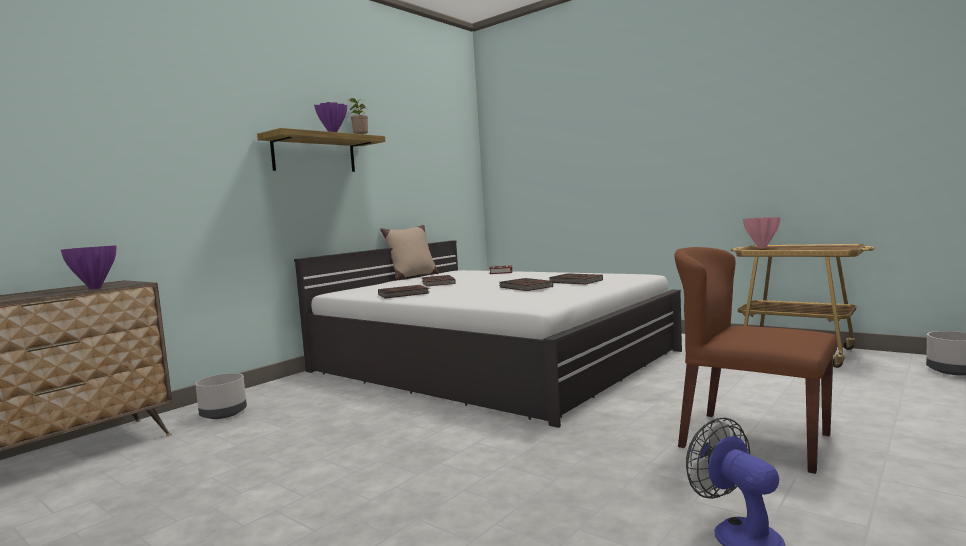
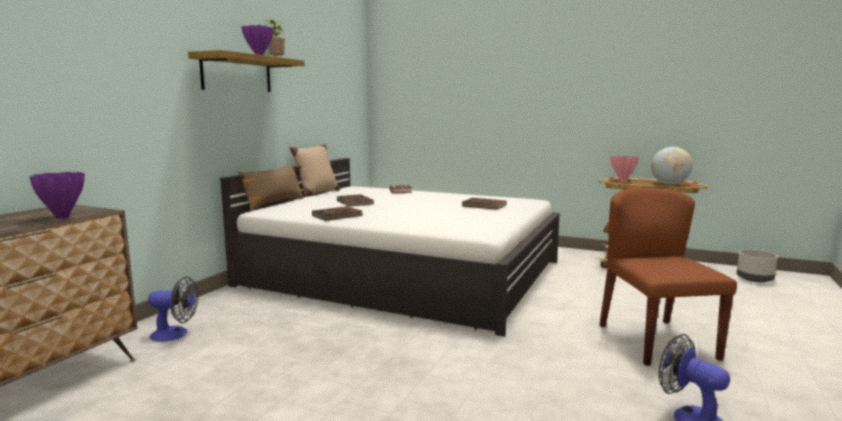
camera: 15 degrees left, 5 degrees up
grey planter [195,373,247,419] -> fan [148,276,198,342]
brown book [499,278,553,291] -> none
brown chair [674,247,837,474] -> brown chair turned 60 degrees clockwise [599,188,737,366]
none -> brown pillow [239,164,304,211]
none -> globe [651,147,693,185]

